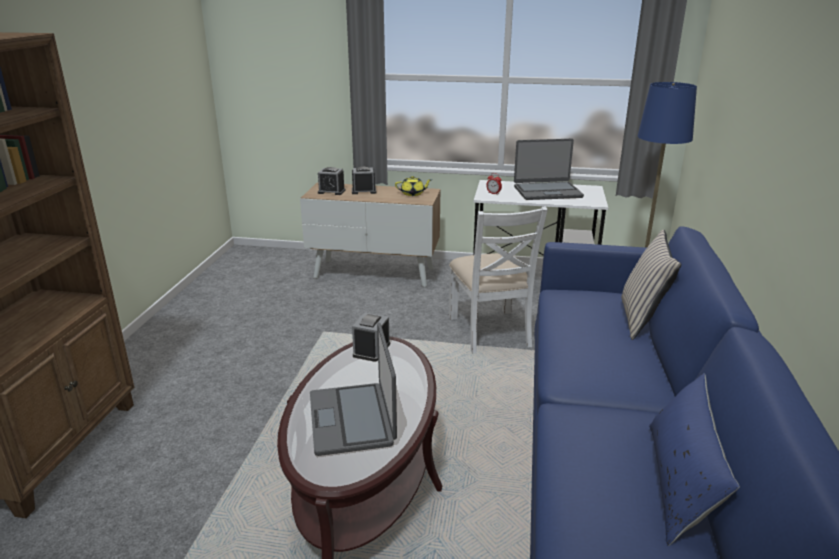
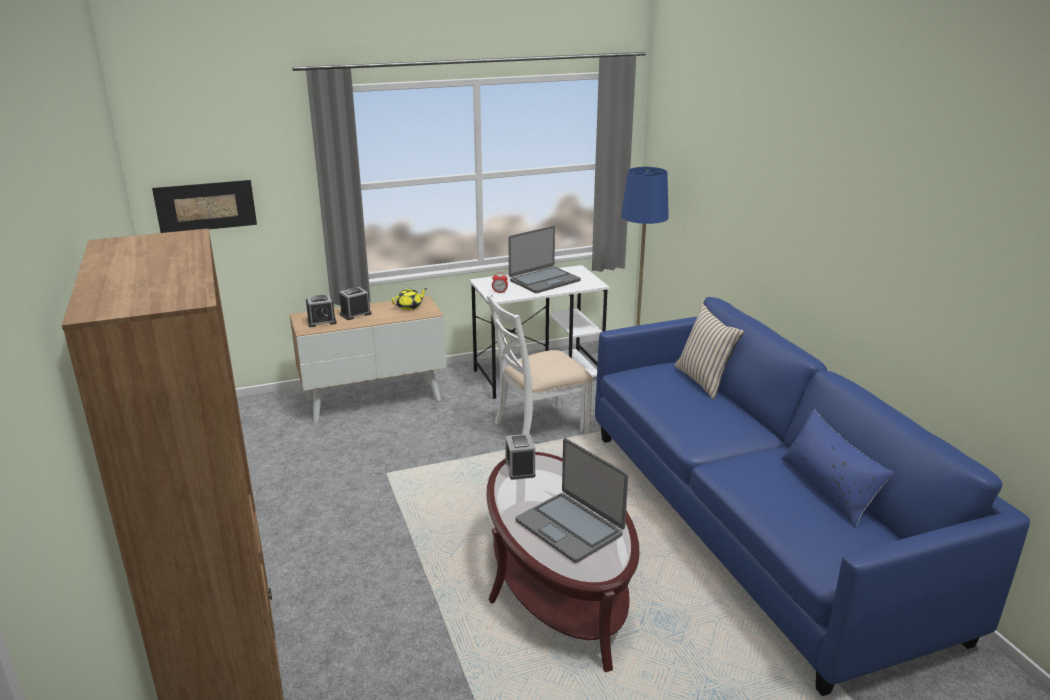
camera: 30 degrees left, 0 degrees up
white chair [449,206,548,353] -> white chair turned 105 degrees clockwise [487,294,593,435]
none -> picture [152,180,257,233]

